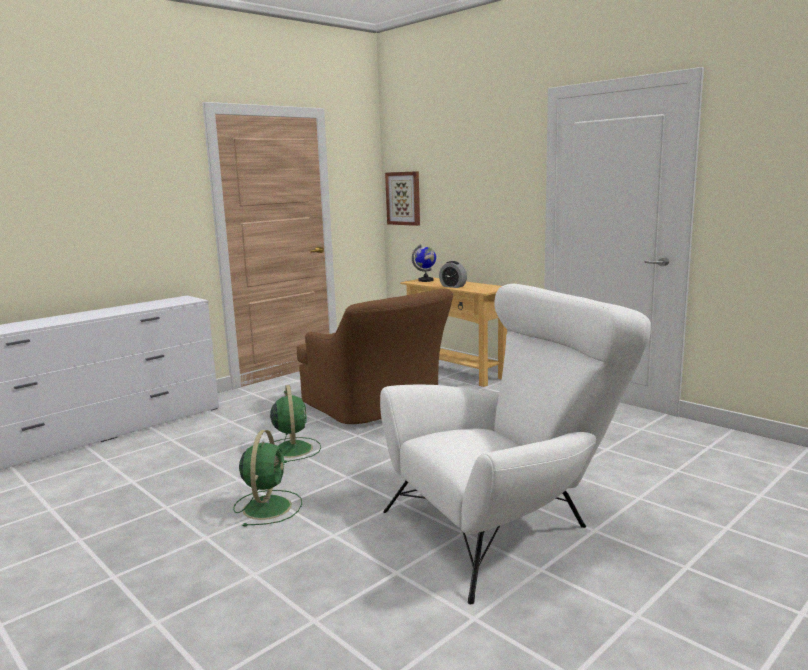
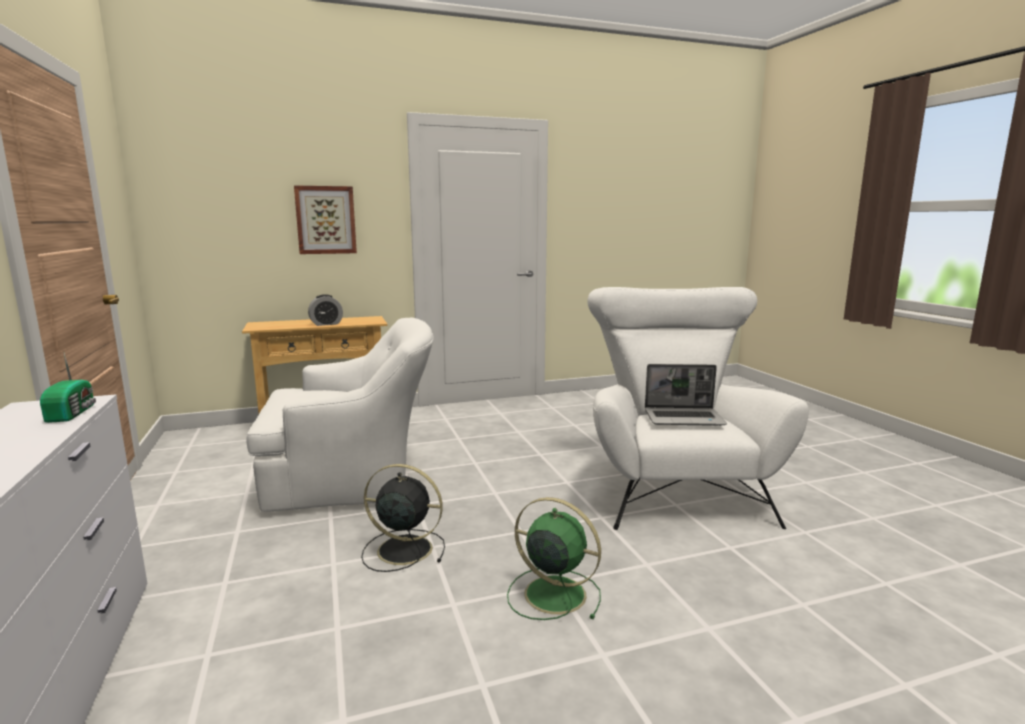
camera: 65 degrees left, 0 degrees up
green fan [270,385,321,463] -> black fan [361,464,445,572]
brown armchair [297,289,453,424] -> white armchair [246,318,433,512]
picture [385,171,420,226] -> picture moved to [294,185,357,254]
globe [412,245,436,282] -> none
none -> radio [40,353,96,423]
none -> laptop [645,364,727,426]

